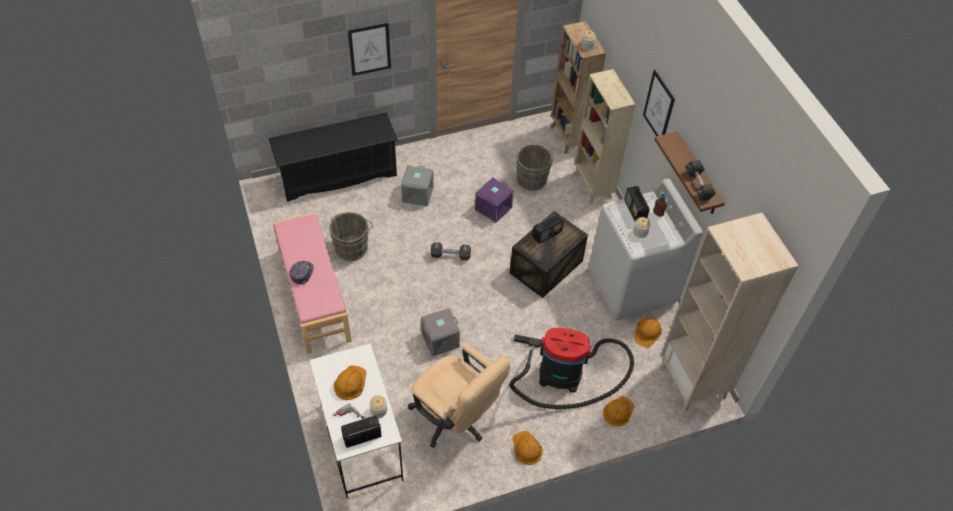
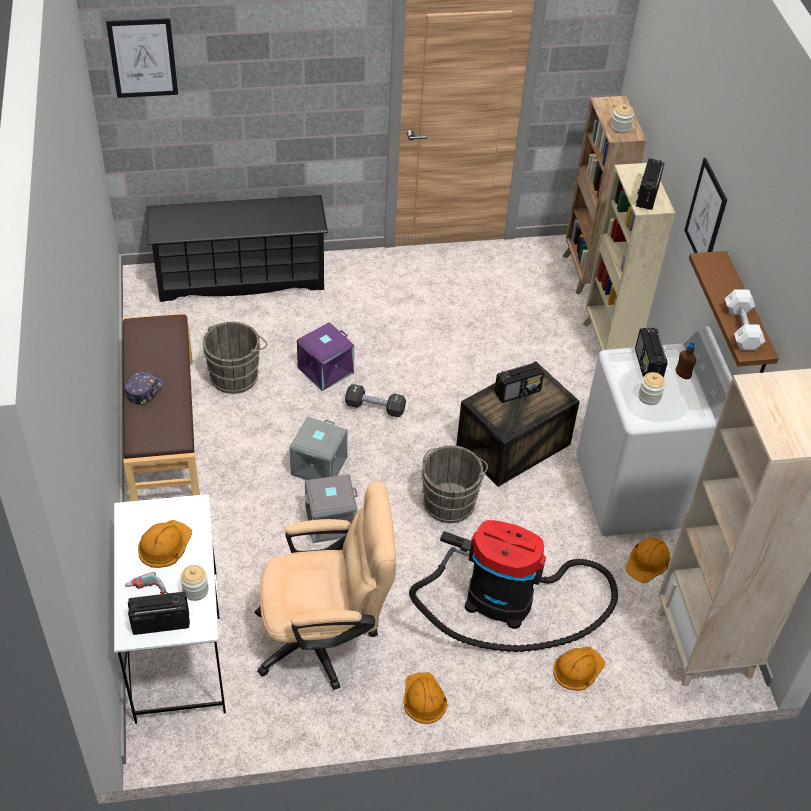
camera: 10 degrees right, 5 degrees down
pink bench [273,212,352,354] -> brown bench [123,313,200,501]
picture [348,23,391,76] -> picture moved to [106,18,178,98]
grey storage box [401,165,434,207] -> grey storage box moved to [290,417,348,480]
beige office chair [408,344,510,448] -> beige office chair turned 60 degrees counterclockwise [254,481,396,690]
purple storage box [475,178,514,224] -> purple storage box moved to [297,322,354,391]
grey bucket [516,145,554,191] -> grey bucket moved to [421,445,488,523]
black dumbbell [685,160,716,201] -> white dumbbell [725,289,765,351]
none -> radio [636,158,664,210]

